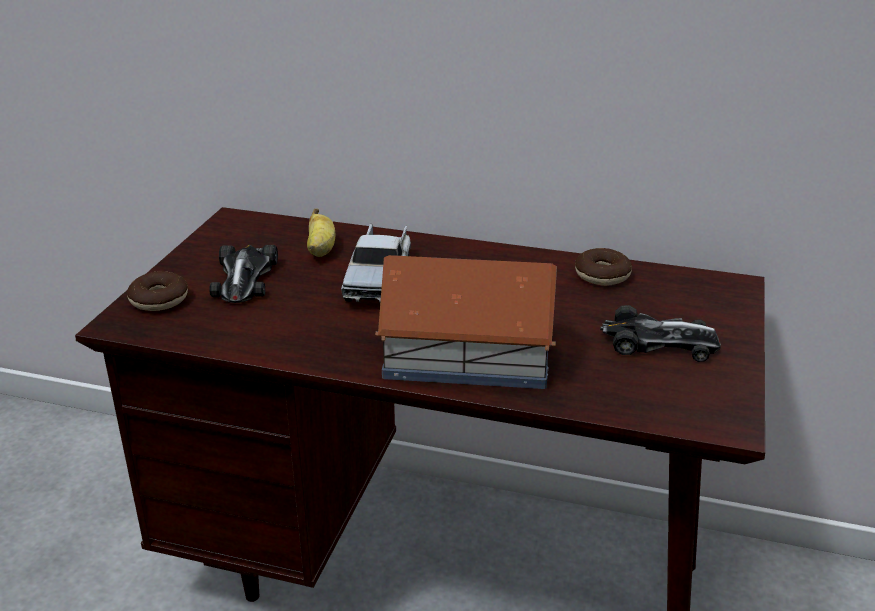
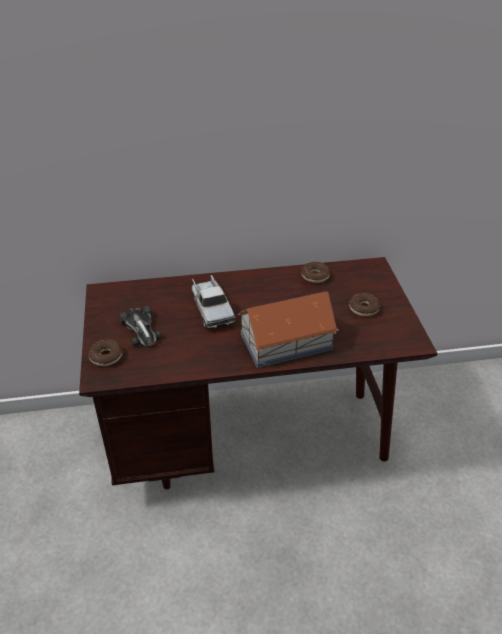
camera: 25 degrees left, 10 degrees up
banana [307,208,336,257] -> none
toy car [600,305,721,362] -> donut [349,293,380,317]

